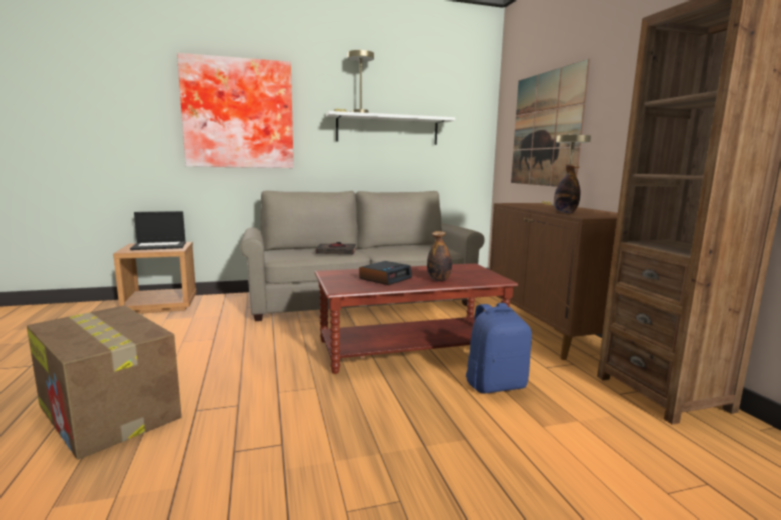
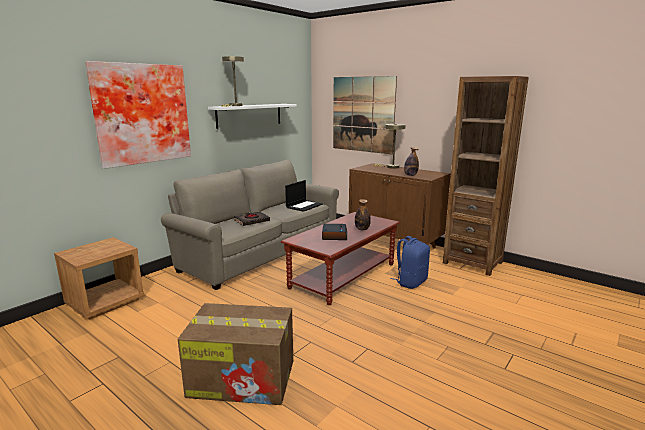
camera: 35 degrees left, 5 degrees up
laptop [130,211,186,250] -> laptop moved to [285,180,323,212]

